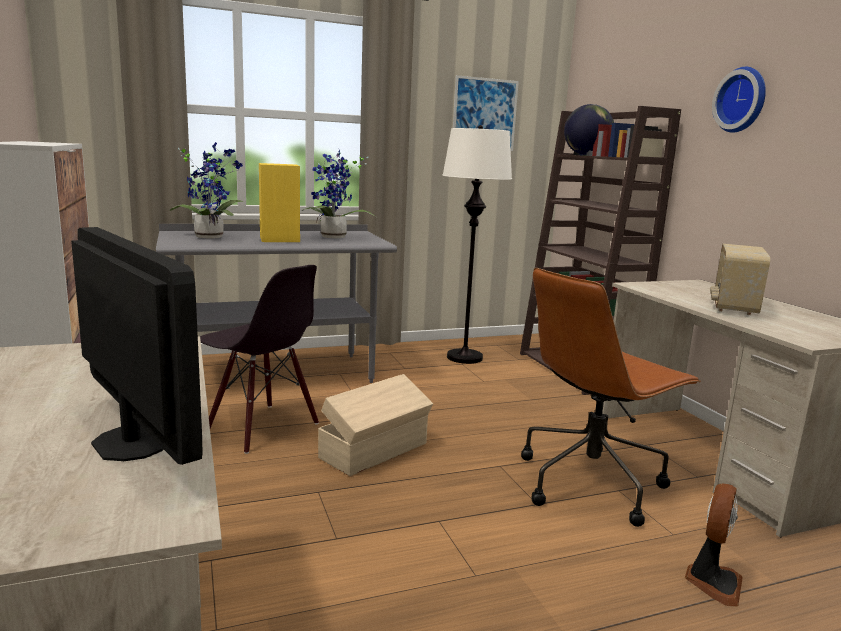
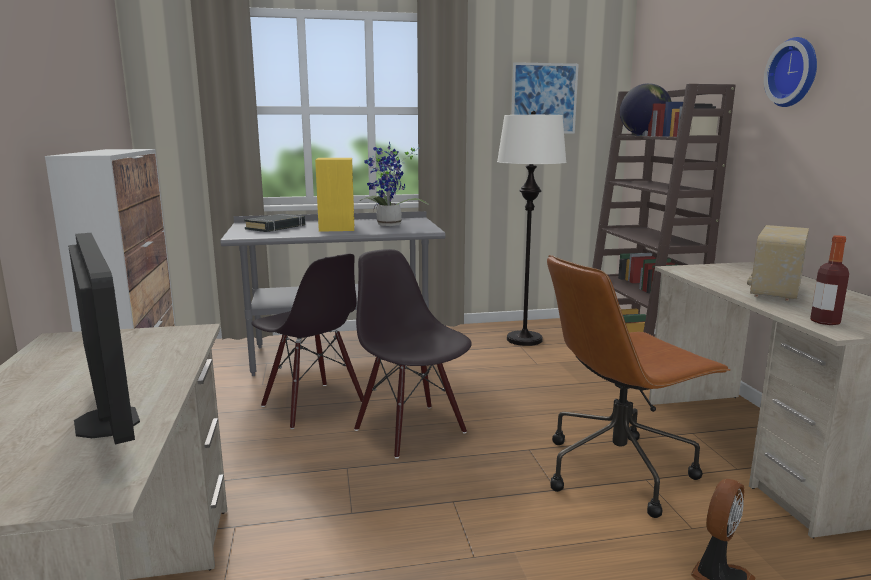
camera: 10 degrees right, 0 degrees up
potted plant [169,142,243,239] -> black book [244,214,305,232]
beige storage box [318,374,433,476] -> black chair [354,249,472,459]
none -> bottle [810,235,849,325]

